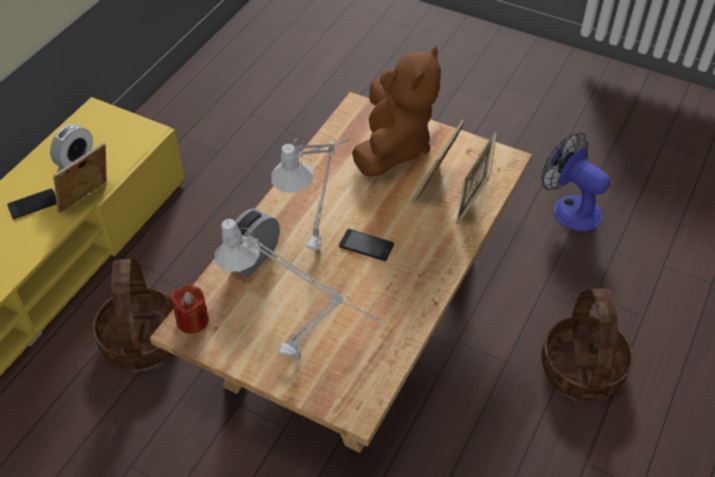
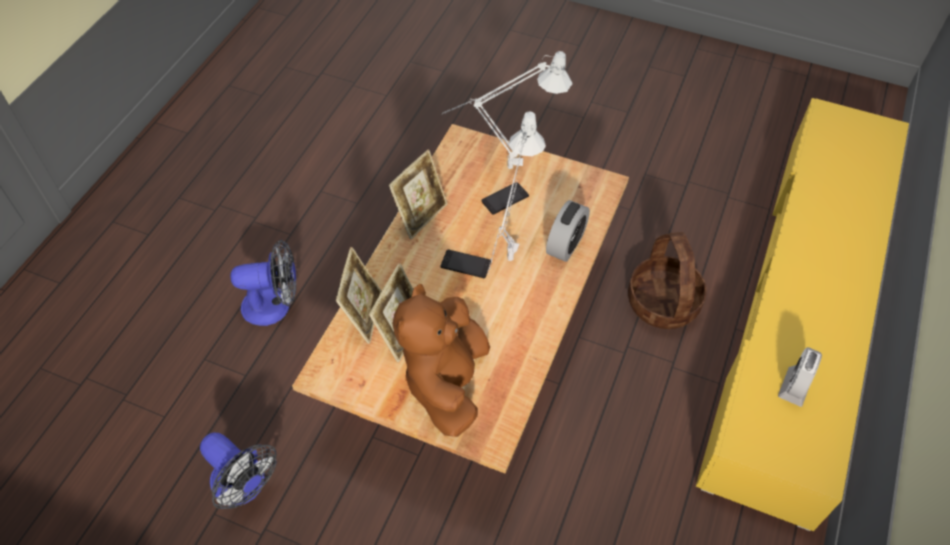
camera: 175 degrees right, 5 degrees up
phone [7,188,57,219] -> phone moved to [481,182,529,215]
picture frame [53,143,107,213] -> picture frame moved to [389,150,448,240]
red candle [171,284,209,334] -> none
basket [541,289,633,400] -> fan [230,240,296,326]

